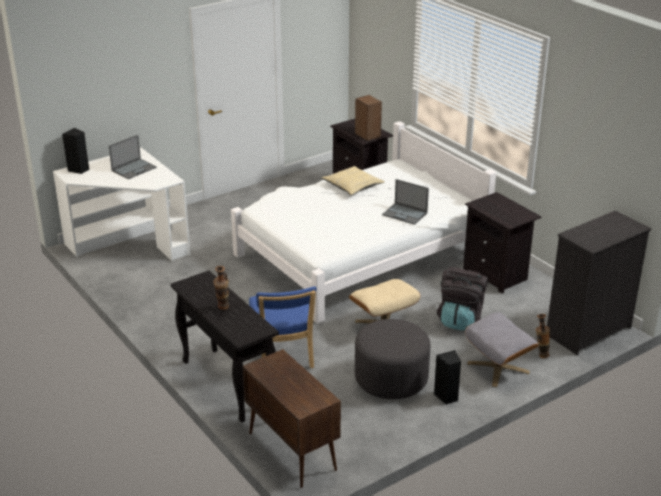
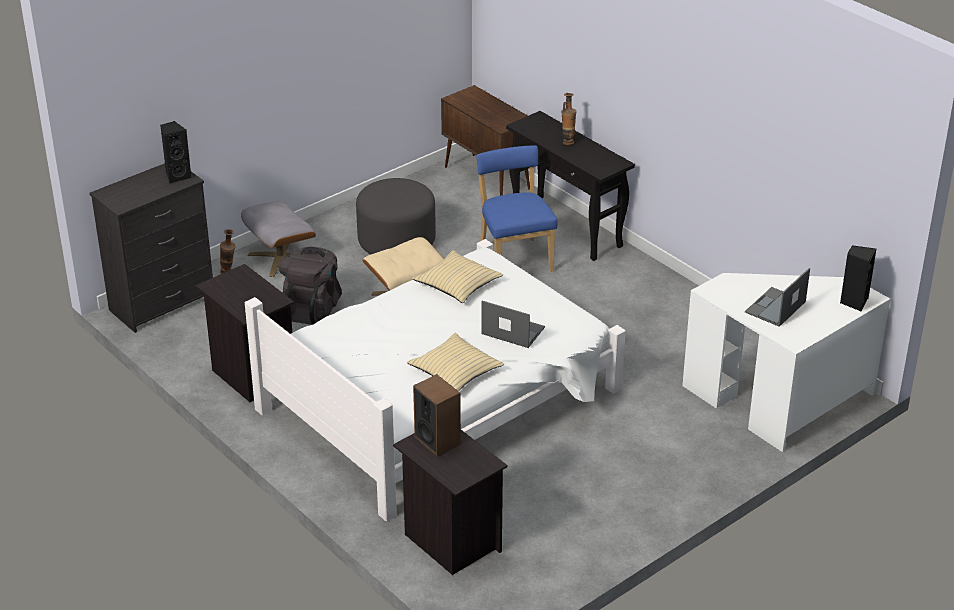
camera: 175 degrees right, 5 degrees up
laptop [382,179,429,225] -> laptop moved to [481,301,545,348]
black speaker [434,350,461,405] -> black speaker moved to [160,121,192,184]
none -> beige pillow [412,250,503,303]

